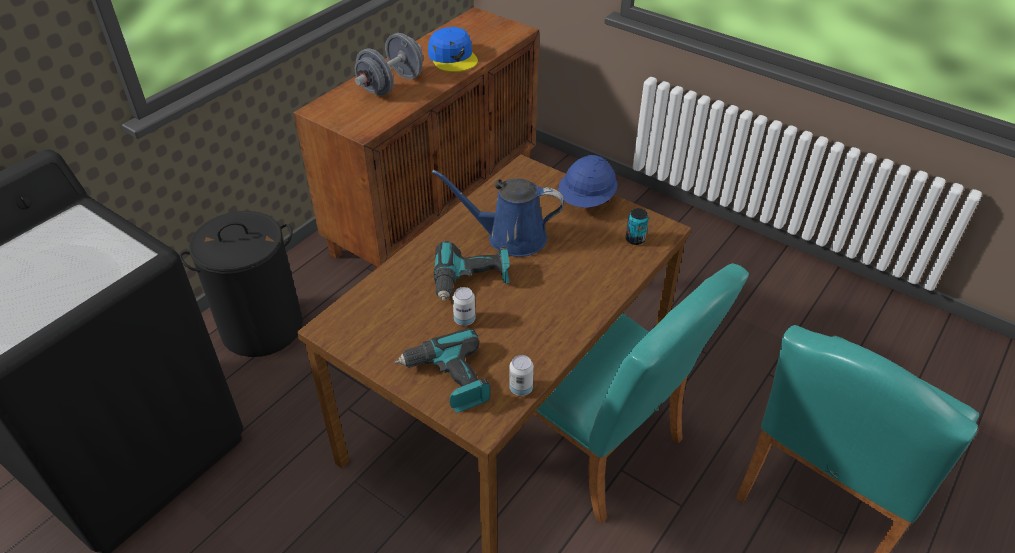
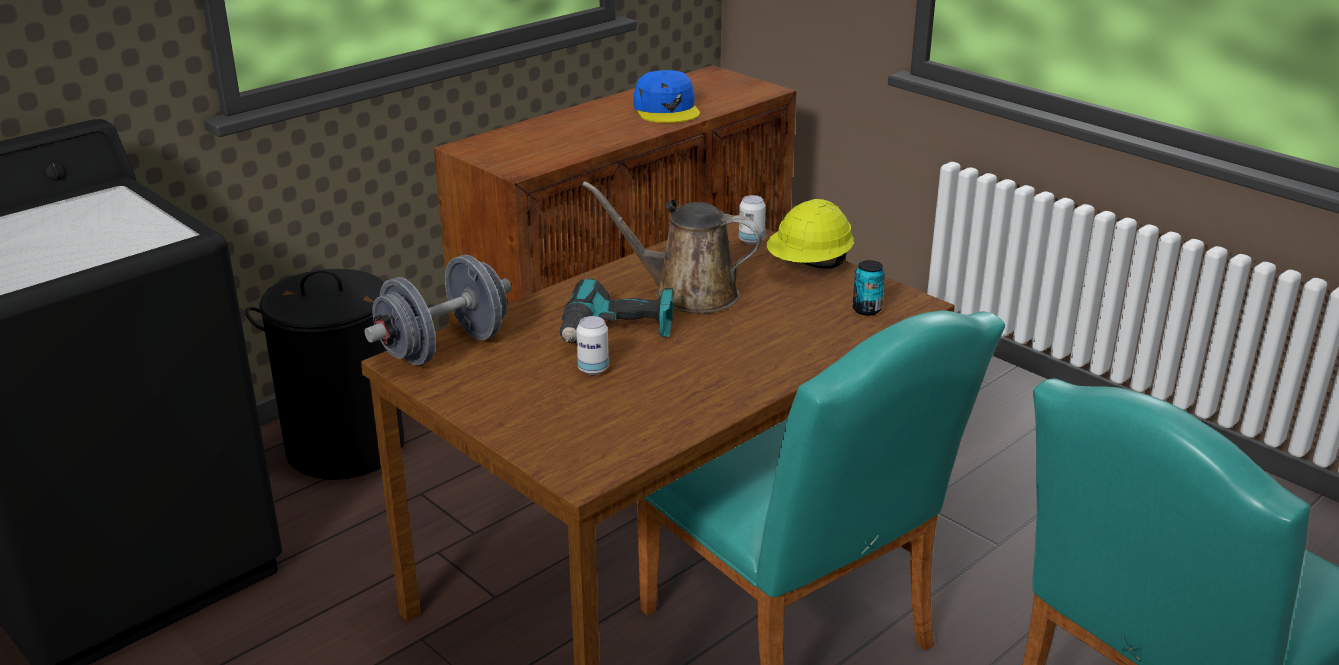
camera: 10 degrees right, 15 degrees down
grey dumbbell [355,33,423,96] -> grey dumbbell moved to [365,255,512,365]
power drill [394,328,490,413] -> none
blue watering can [432,170,564,257] -> brown watering can [582,181,762,313]
can [509,355,534,396] -> can moved to [739,195,766,244]
blue hard hat [558,155,617,207] -> yellow hard hat [767,199,854,269]

